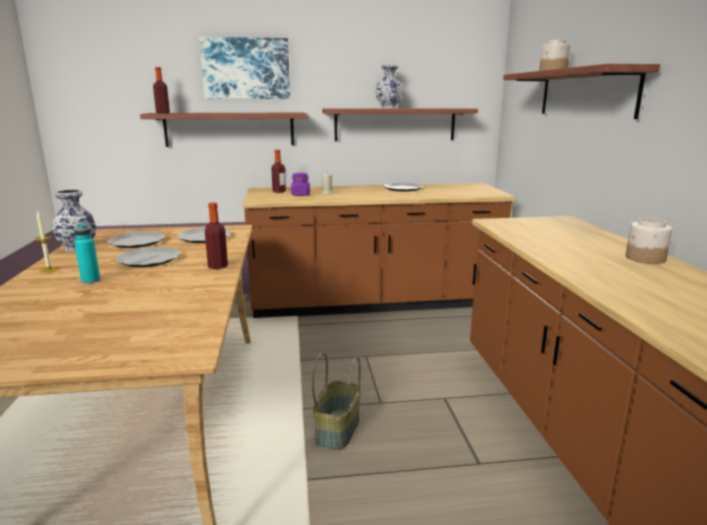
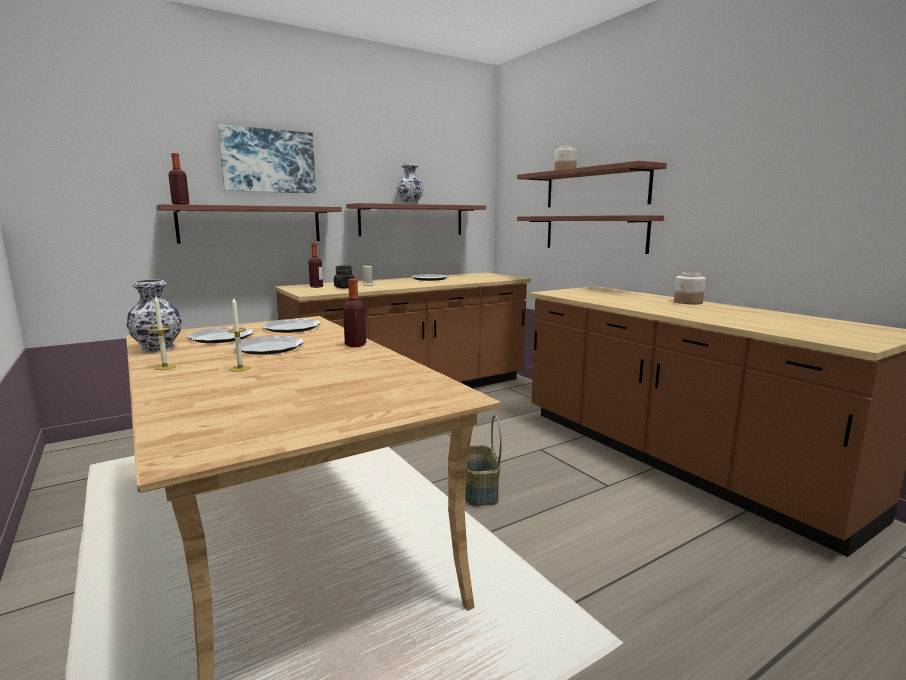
camera: 25 degrees left, 5 degrees down
turquoise bottle [74,223,100,284] -> candle [228,297,251,372]
purple jar [291,173,310,196] -> black jar [334,265,355,288]
none -> shelf [517,215,664,254]

